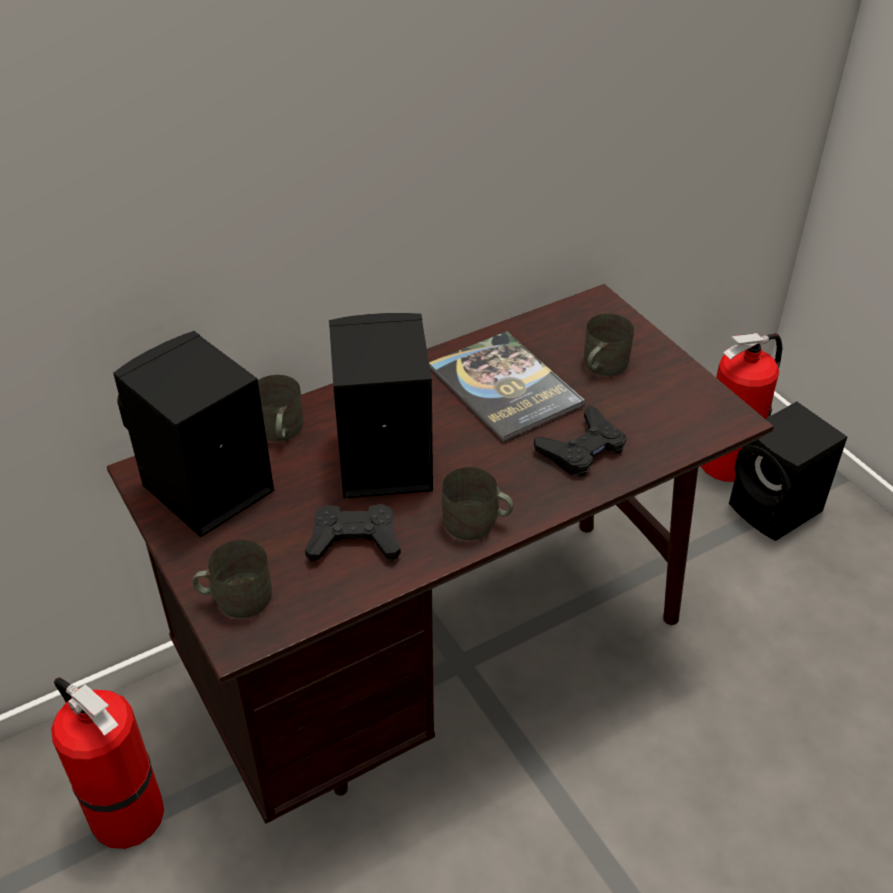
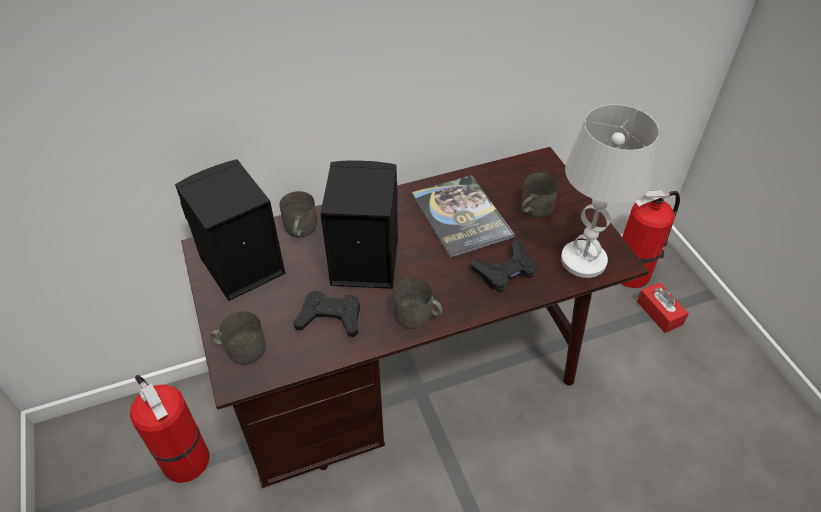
camera: 10 degrees right, 5 degrees up
black speaker [729,401,847,541] -> red tissue box [637,282,689,333]
none -> white table lamp [561,105,659,278]

